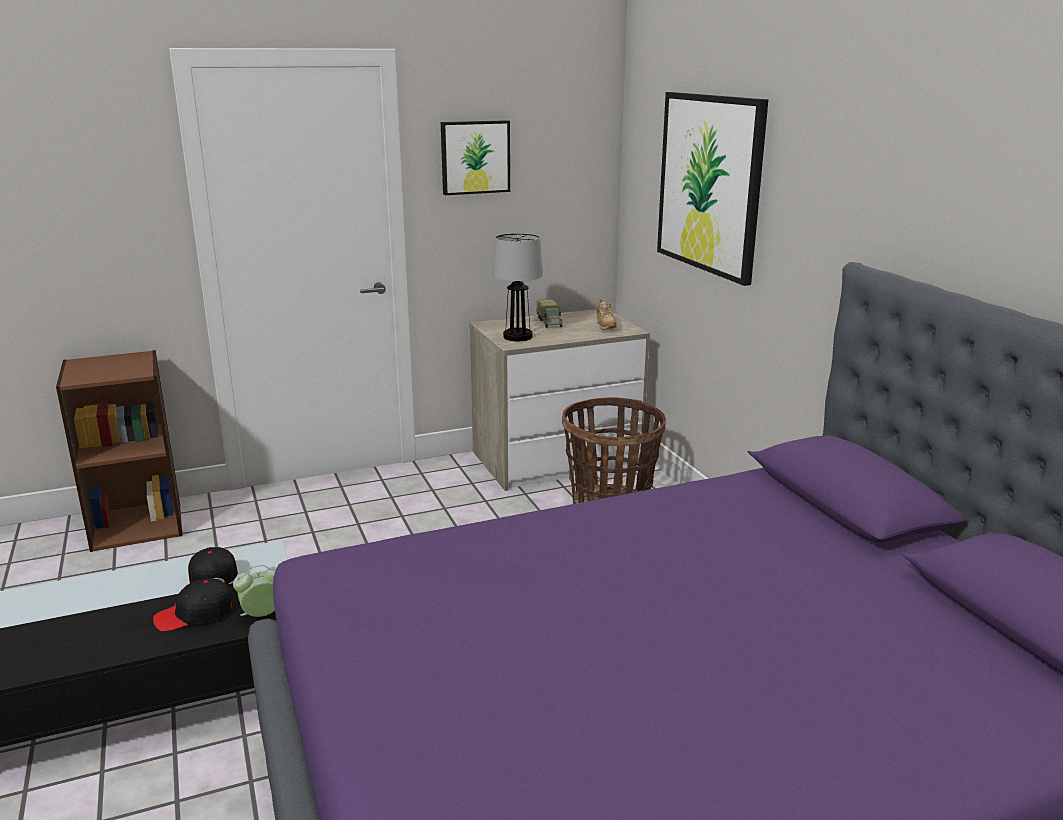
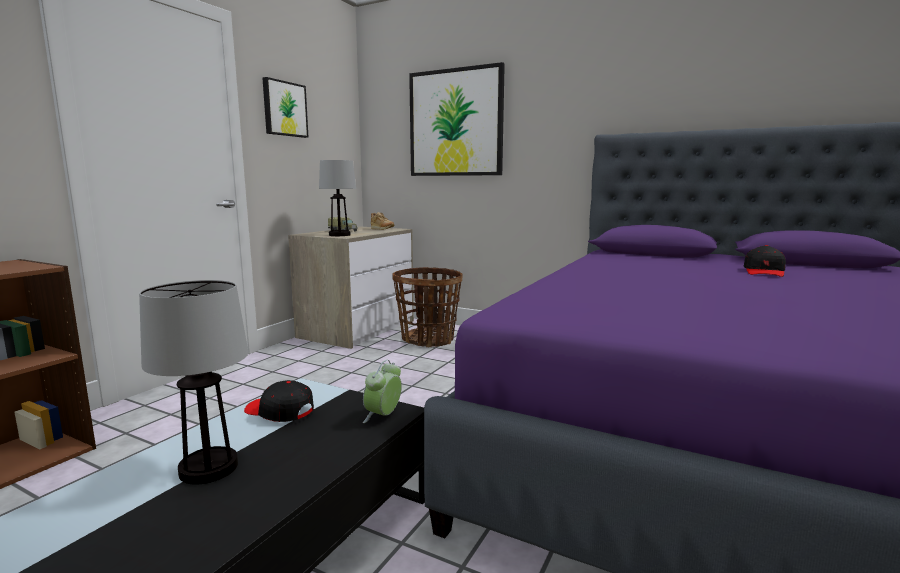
camera: 40 degrees left, 10 degrees down
black cap [153,578,232,631] -> black cap moved to [743,245,786,277]
none -> table lamp [139,280,248,485]

